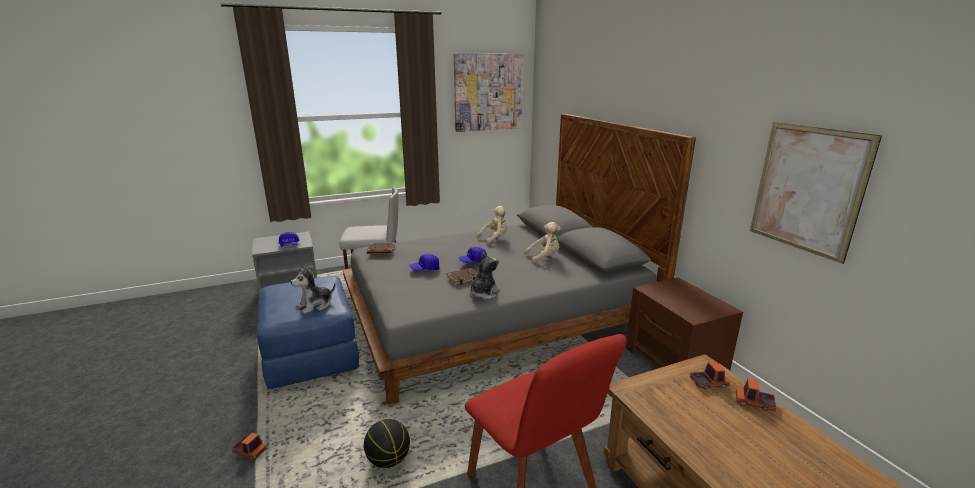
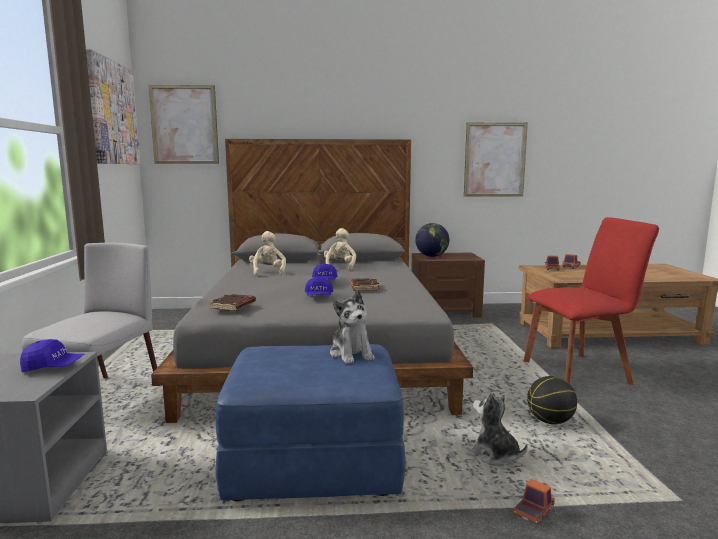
camera: 70 degrees left, 10 degrees down
plush toy [470,252,499,300] -> plush toy moved to [468,393,527,466]
none -> picture [148,85,219,164]
none -> globe [415,223,449,257]

